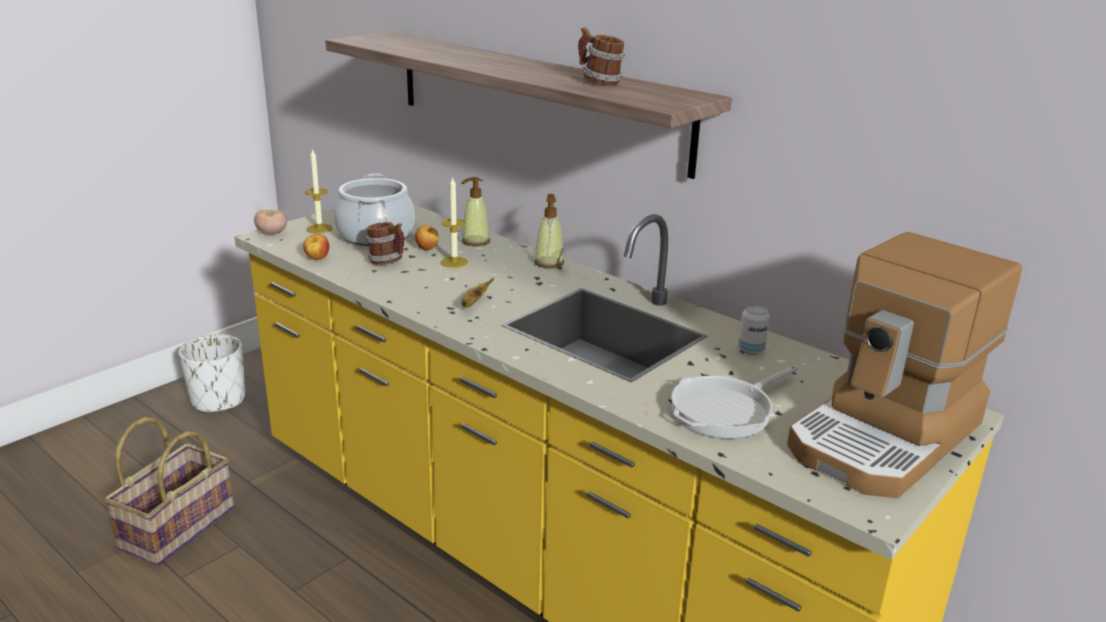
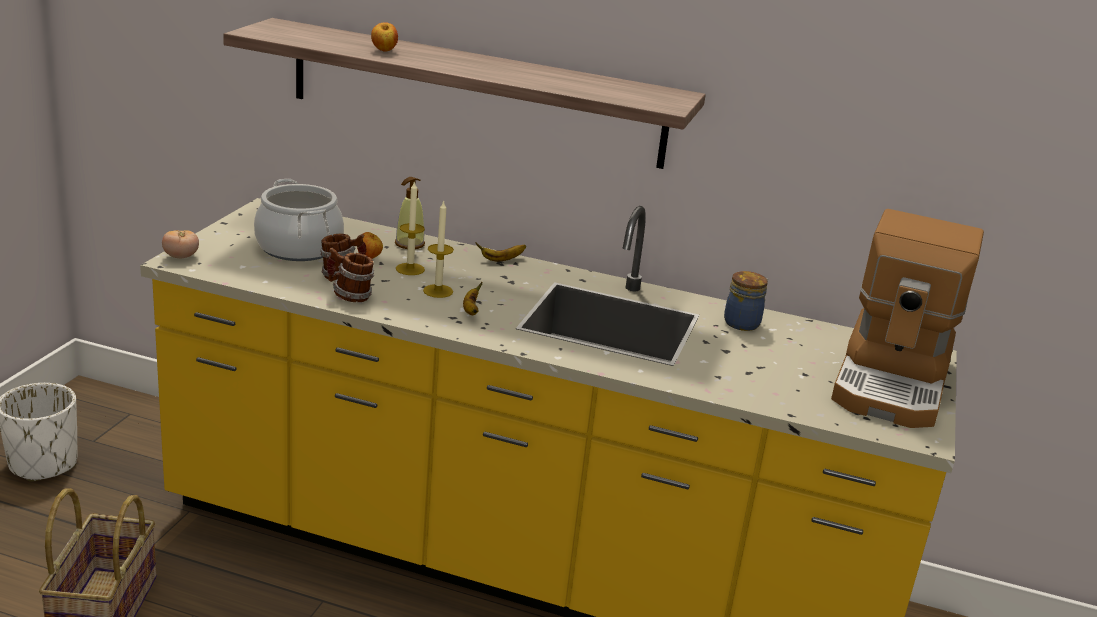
camera: 25 degrees left, 0 degrees up
apple [303,234,329,260] -> apple moved to [371,22,398,52]
candle [305,148,333,234] -> candle moved to [423,200,454,298]
soap dispenser [534,194,564,268] -> banana [475,242,526,261]
mug [578,27,625,85] -> mug moved to [327,248,374,302]
frying pan [671,365,799,439] -> none
can [738,304,770,355] -> jar [724,271,768,331]

